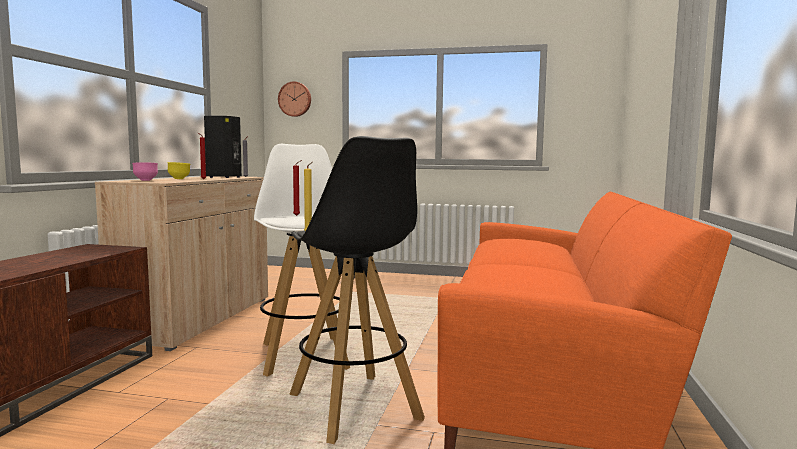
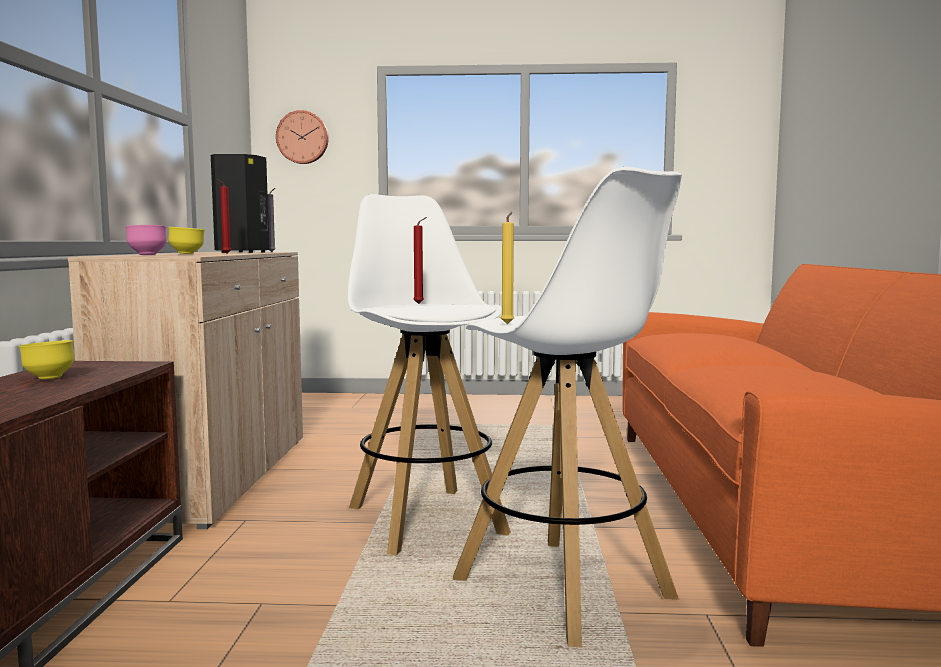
camera: 10 degrees left, 0 degrees up
black stool [289,136,425,444] -> white stool [453,167,682,648]
none -> yellow bowl [19,340,74,379]

